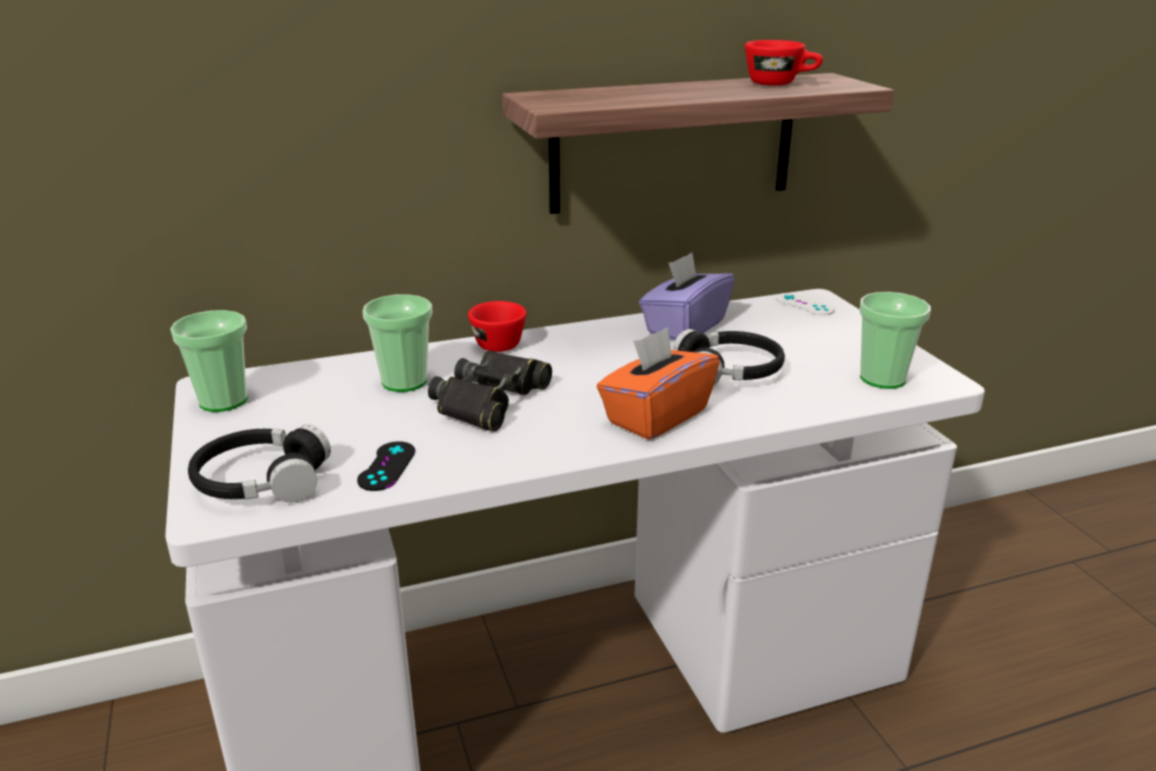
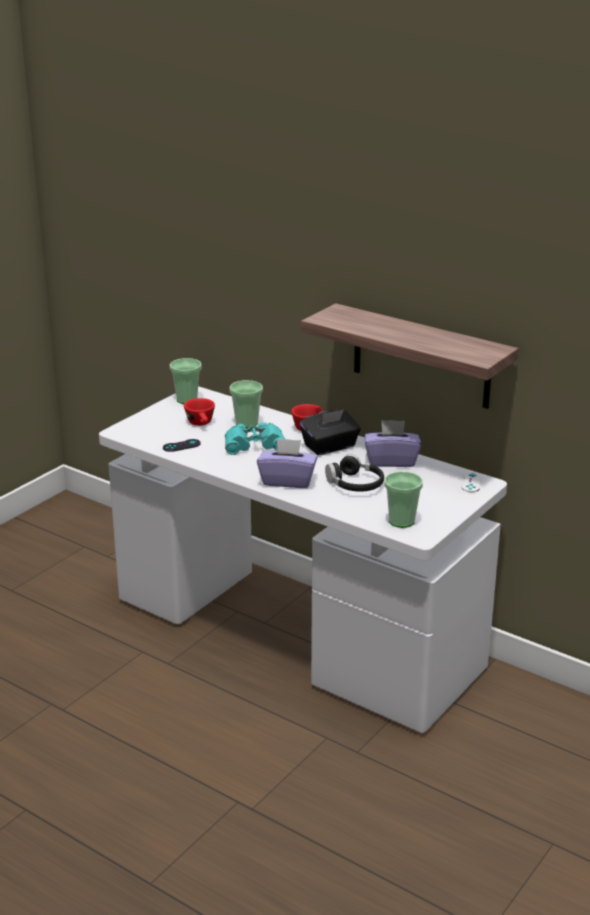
camera: 55 degrees right, 0 degrees up
black headphones [188,424,331,503] -> none
black binoculars [428,350,552,432] -> turquoise binoculars [225,422,285,455]
orange tissue box [597,327,720,440] -> purple tissue box [257,438,318,488]
red cup [745,40,823,86] -> red cup moved to [184,398,215,426]
none -> black tissue box [300,409,361,455]

